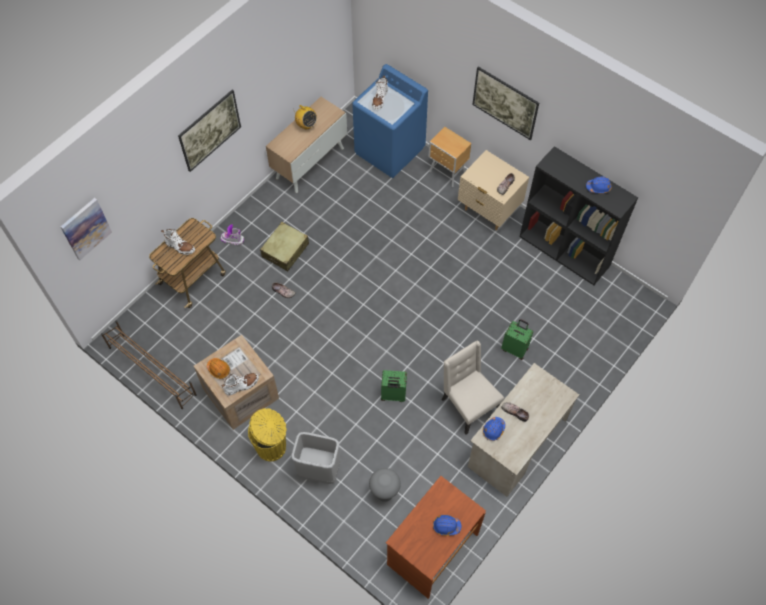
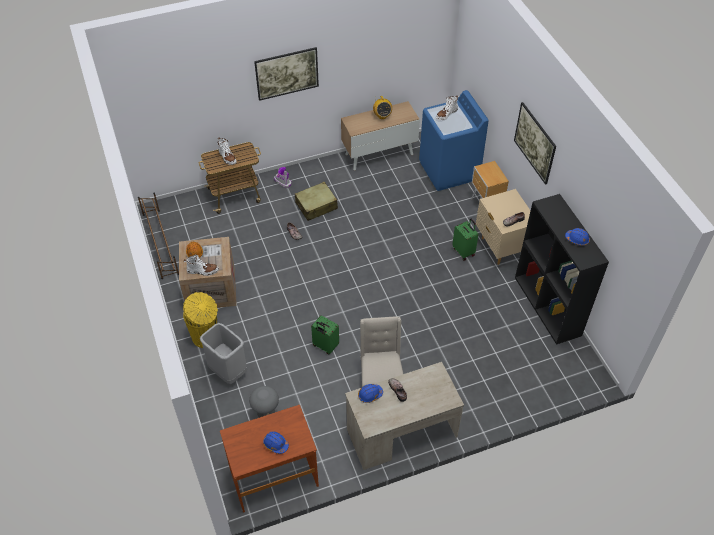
camera: 30 degrees right, 10 degrees down
picture [61,198,112,260] -> none
green suitcase [501,319,533,360] -> green suitcase moved to [452,219,479,261]

